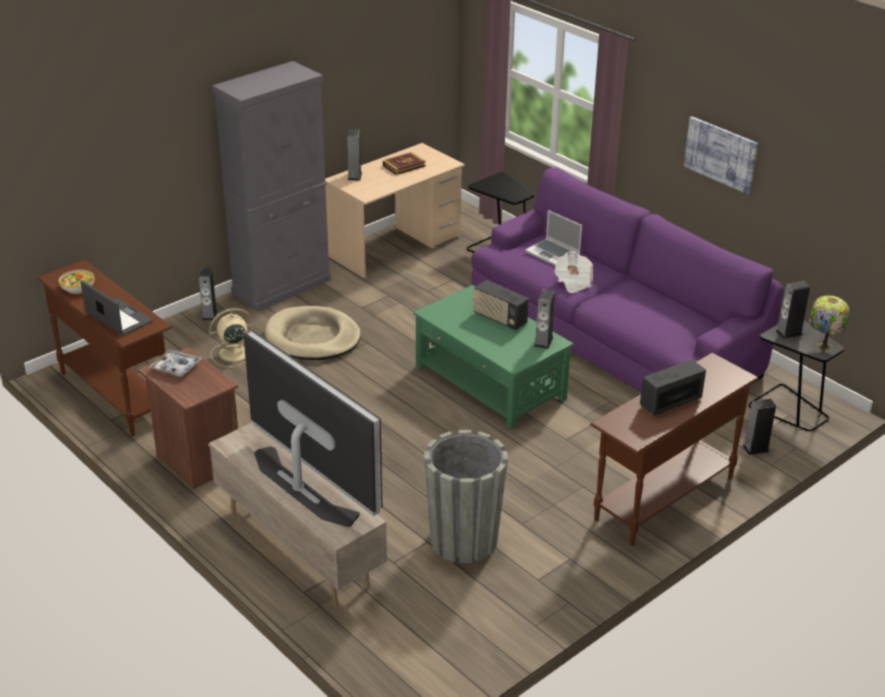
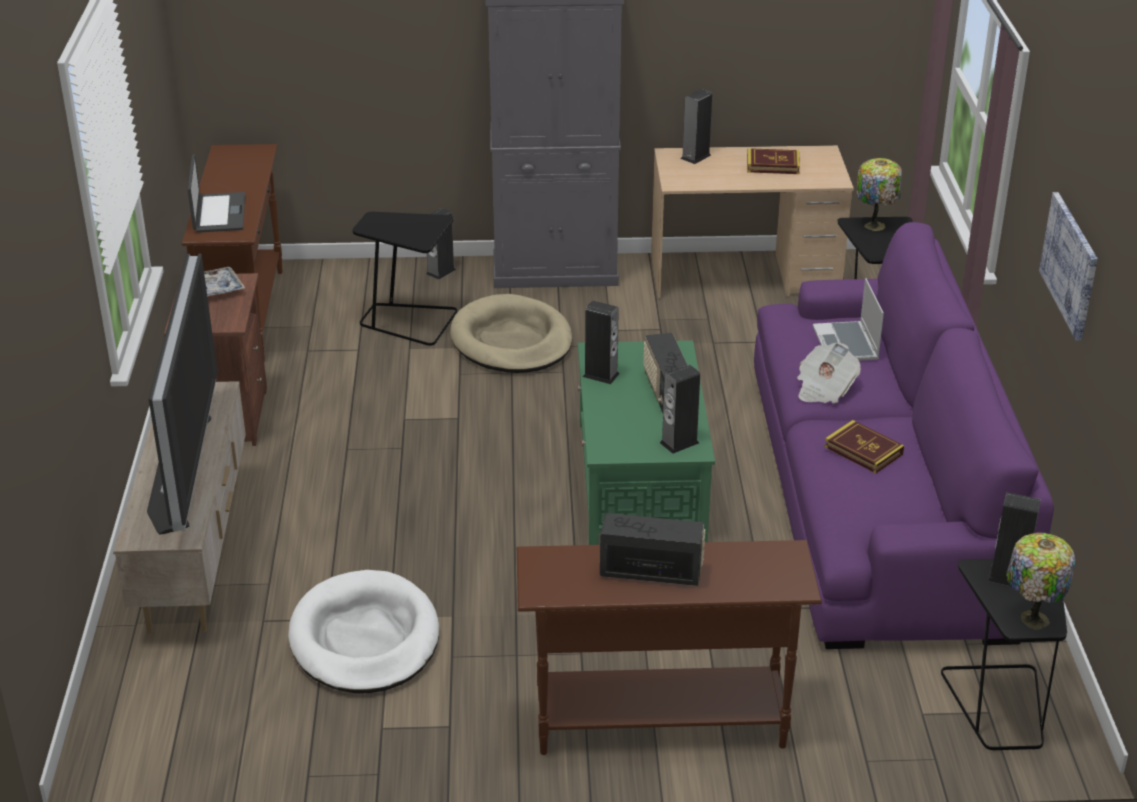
camera: 40 degrees right, 0 degrees up
bowl [59,269,95,294] -> none
beige fan [209,308,255,367] -> black side table [352,212,457,346]
grey planter [424,430,508,563] -> white dog bed [288,570,439,693]
speaker [743,399,776,455] -> speaker moved to [583,301,619,384]
none -> book [824,420,904,473]
none -> table lamp [857,158,902,231]

